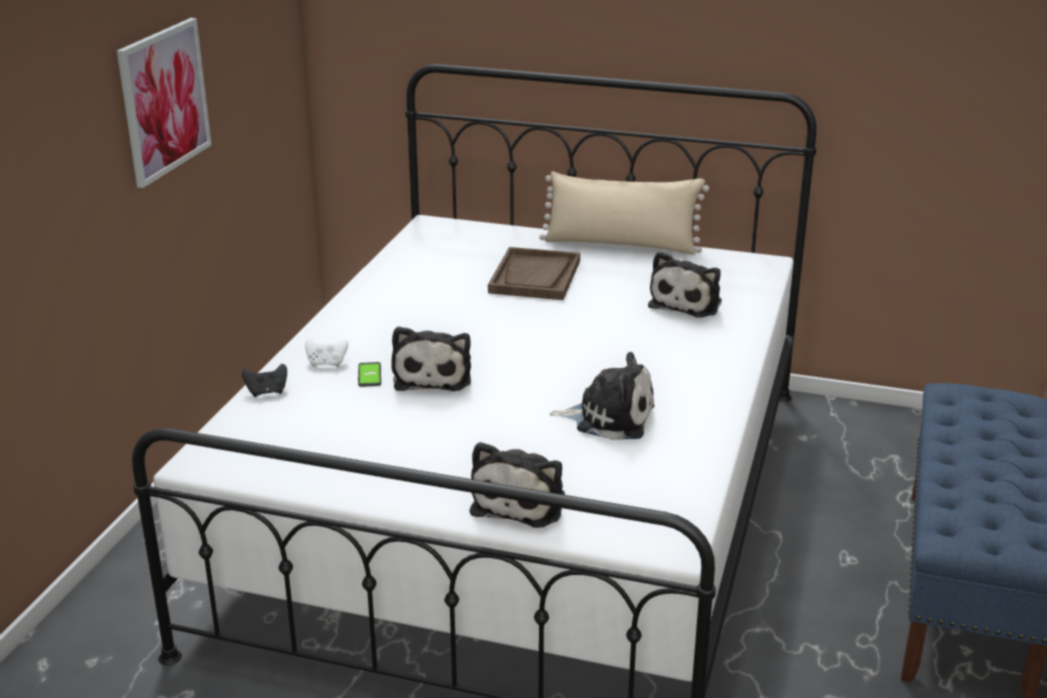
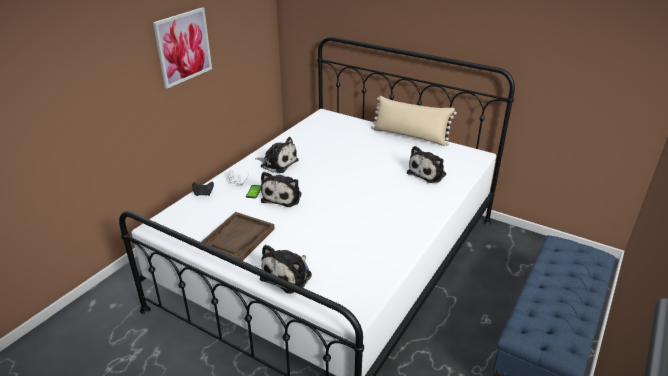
camera: 15 degrees right, 5 degrees up
brown tray [488,247,580,300] -> brown tray moved to [200,212,275,261]
plush toy [549,352,654,440] -> plush toy moved to [255,137,299,173]

